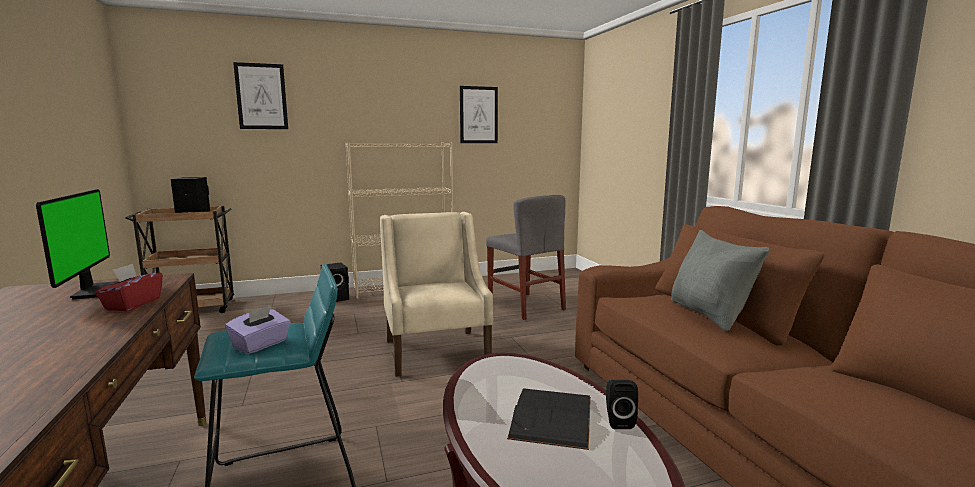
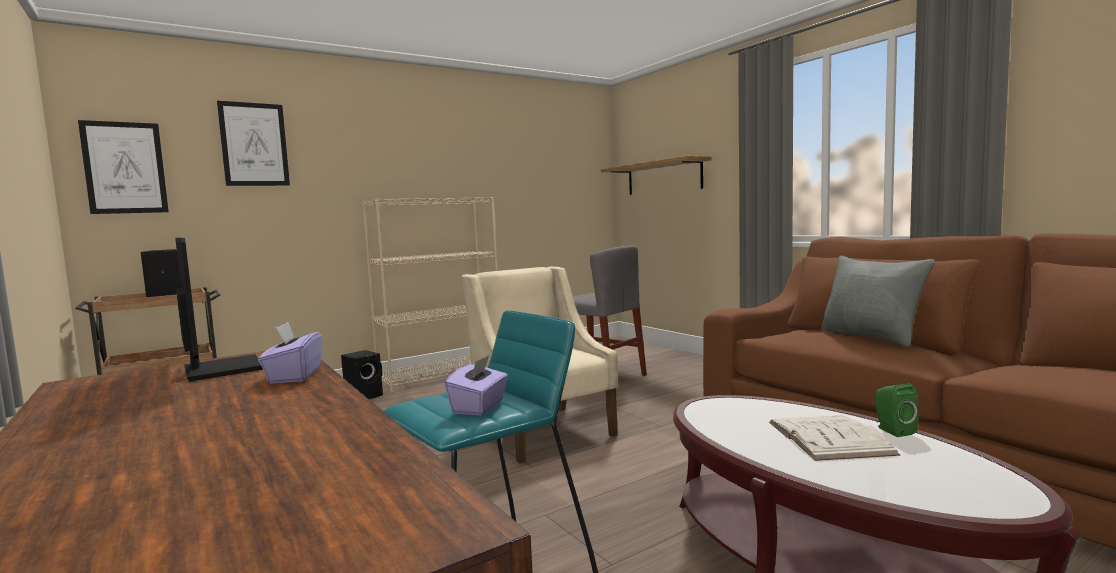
camera: 15 degrees left, 5 degrees down
red tissue box [95,264,163,311] -> purple tissue box [258,322,322,384]
picture [460,86,498,143] -> picture moved to [78,120,169,214]
black book [507,388,591,450] -> white book [769,415,901,461]
black speaker [606,380,638,429] -> green speaker [875,384,919,437]
none -> shelf [601,156,712,195]

